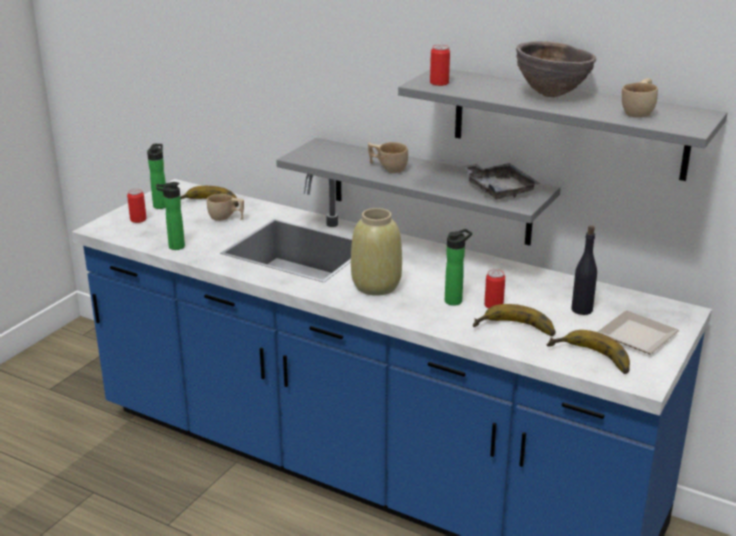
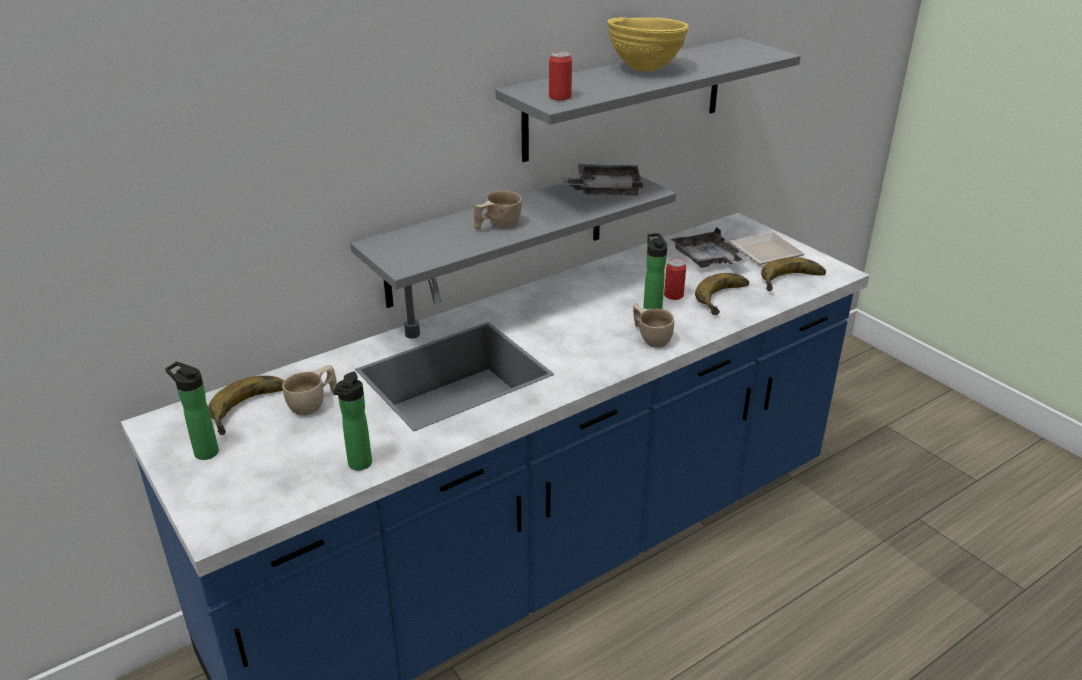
camera: 65 degrees left, 5 degrees up
can [127,189,147,223] -> none
beige vase [351,208,402,296] -> none
brown bowl [516,41,596,97] -> yellow bowl [607,17,689,72]
black bottle [571,225,597,315] -> grey tray [671,227,749,268]
beige cup [622,78,658,118] -> beige cup moved to [633,303,674,348]

